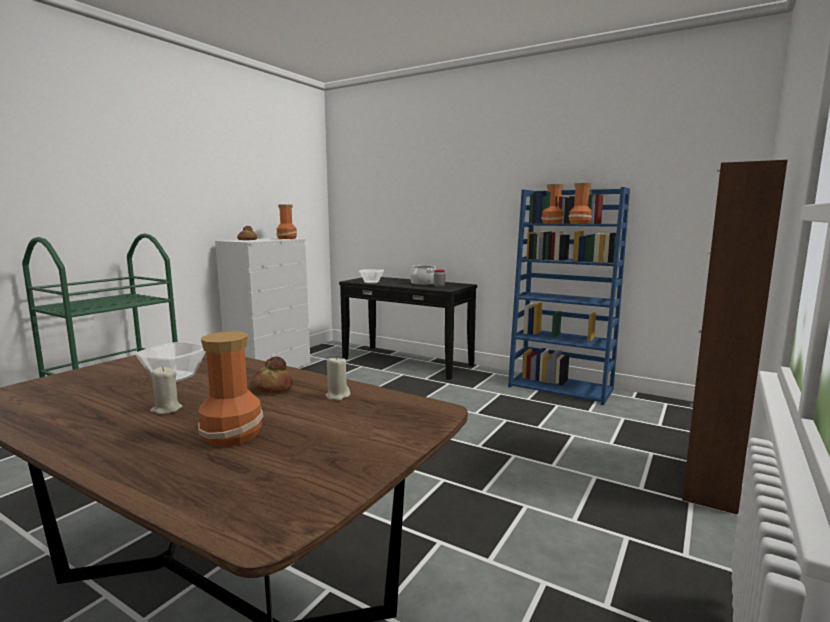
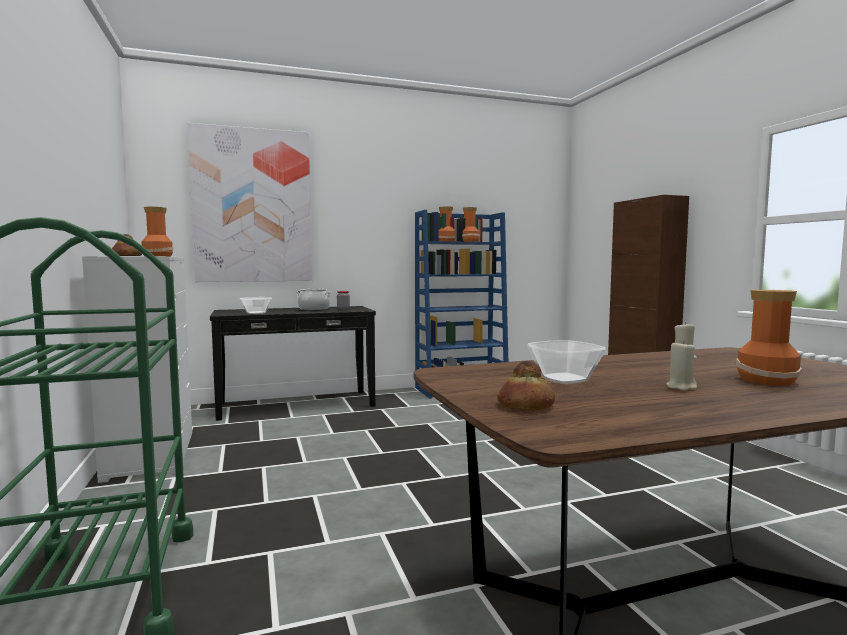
camera: 50 degrees left, 5 degrees down
bread [249,357,293,393] -> bread moved to [497,361,555,411]
none -> picture [188,123,312,282]

